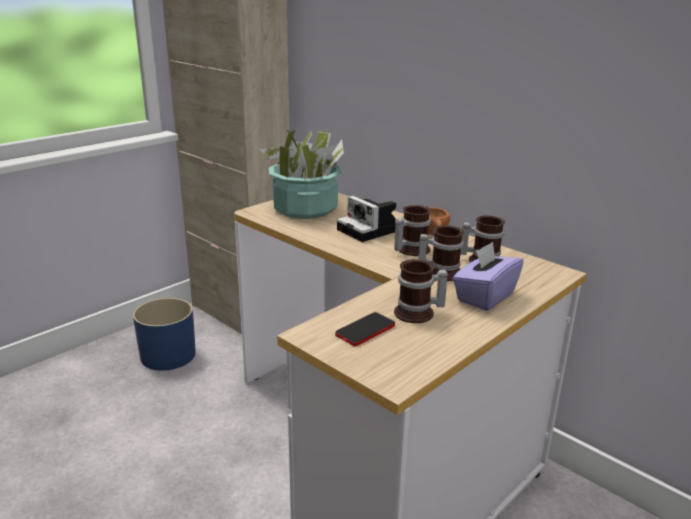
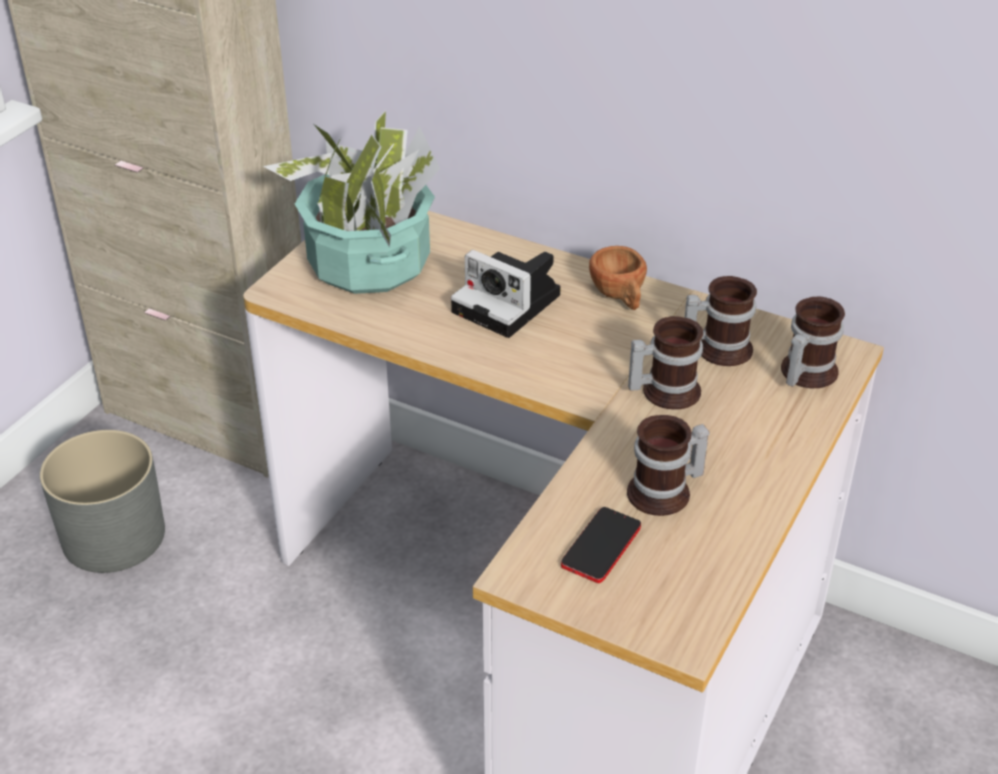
camera: 15 degrees left, 15 degrees up
blue planter [133,298,196,371] -> grey planter [40,430,165,573]
mug [394,205,431,256] -> mug moved to [781,297,845,388]
purple tissue box [453,242,524,311] -> none

